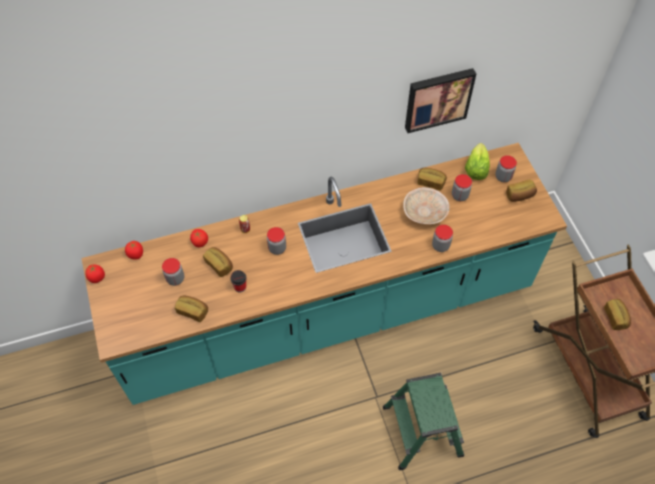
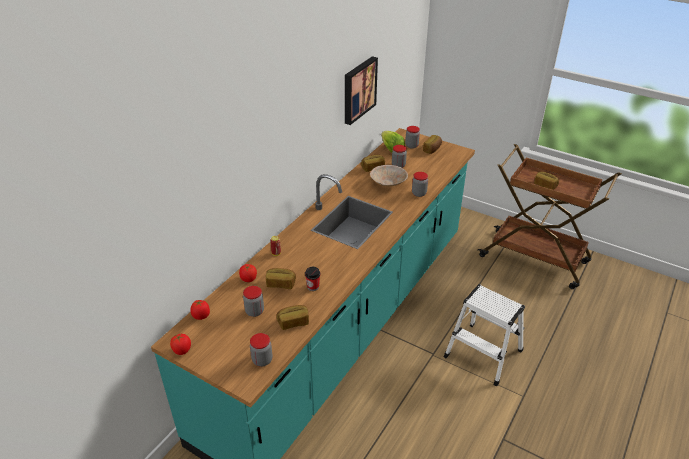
camera: 40 degrees left, 20 degrees down
jar [267,227,286,255] -> jar moved to [250,333,272,367]
green step ladder [383,373,464,470] -> white step ladder [444,284,525,386]

